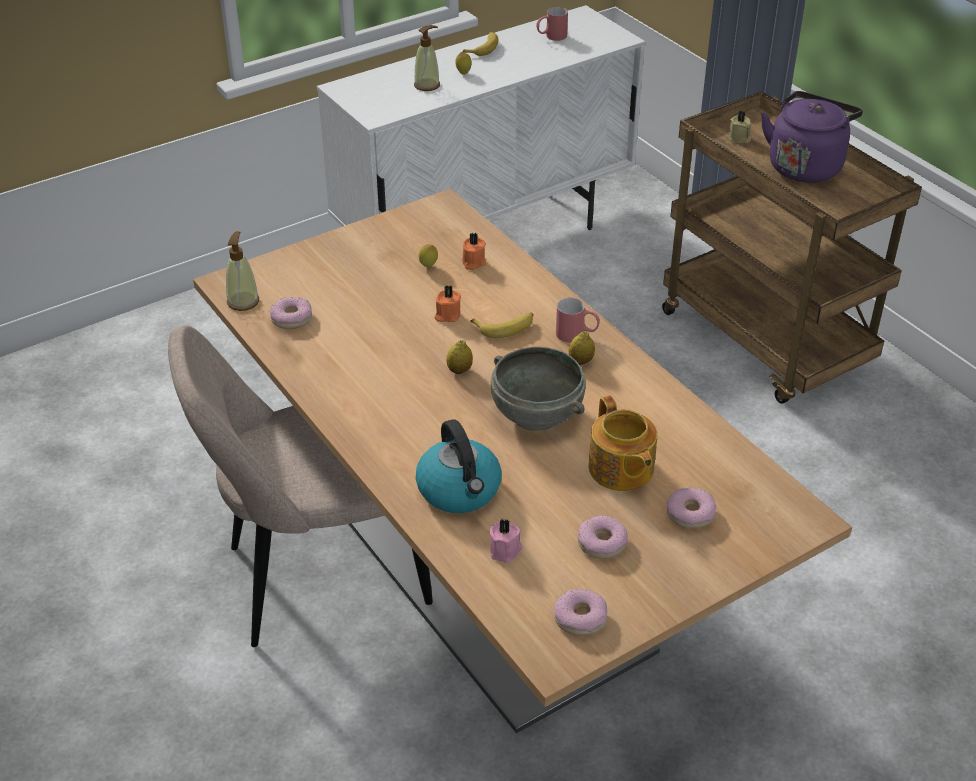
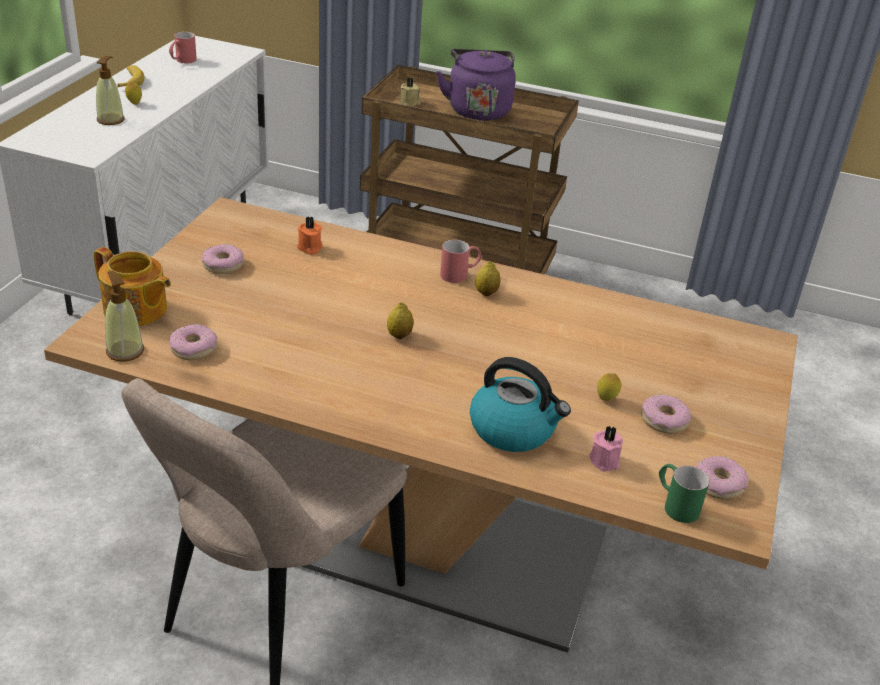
camera: 40 degrees left, 5 degrees down
lemon [418,244,438,267] -> lemon moved to [597,373,621,401]
orange candle [434,285,461,322] -> none
banana [470,312,533,338] -> none
grey bowl [491,347,586,431] -> none
teapot [589,395,657,491] -> teapot moved to [94,247,171,326]
donut [667,488,716,529] -> donut moved to [202,244,244,274]
none -> green mug [659,464,710,523]

